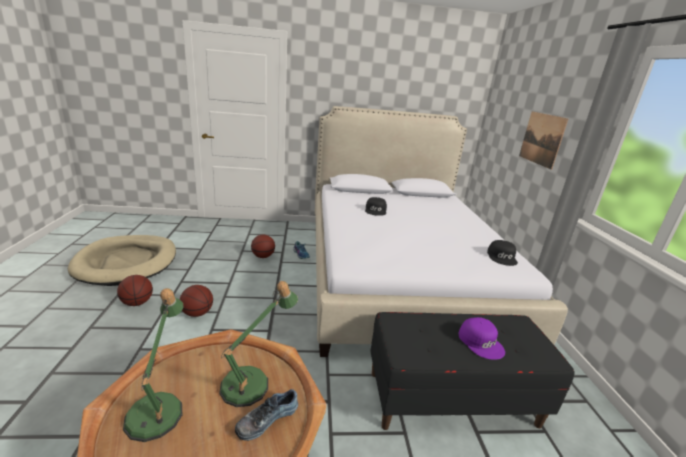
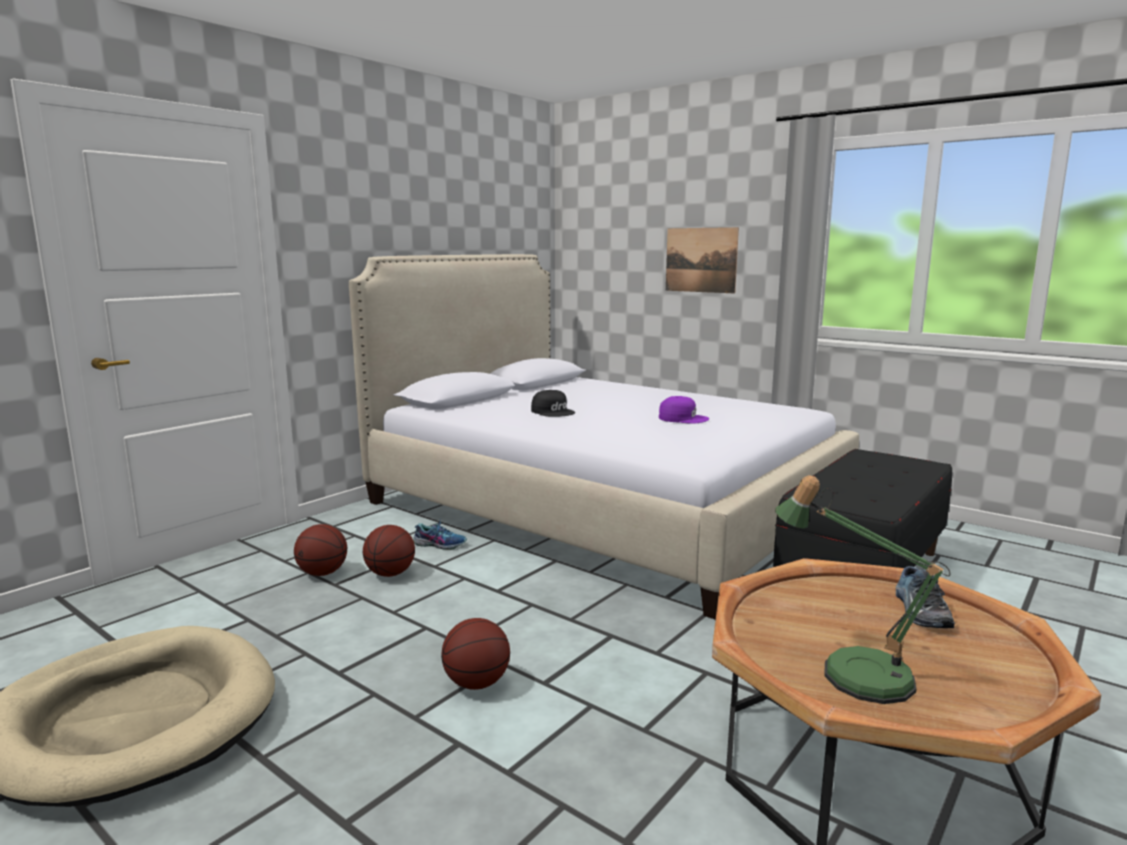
camera: 45 degrees left, 10 degrees down
basketball [117,275,153,306] -> basketball moved to [294,524,347,576]
table lamp [219,281,298,407] -> none
purple cap [459,317,505,360] -> purple cap moved to [659,396,709,424]
black cap [487,240,518,266] -> none

